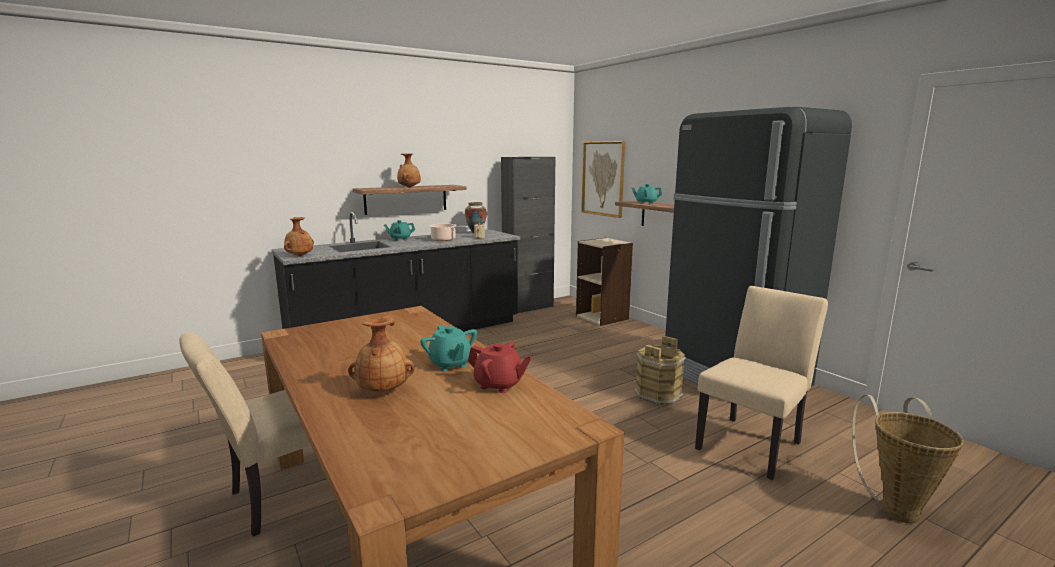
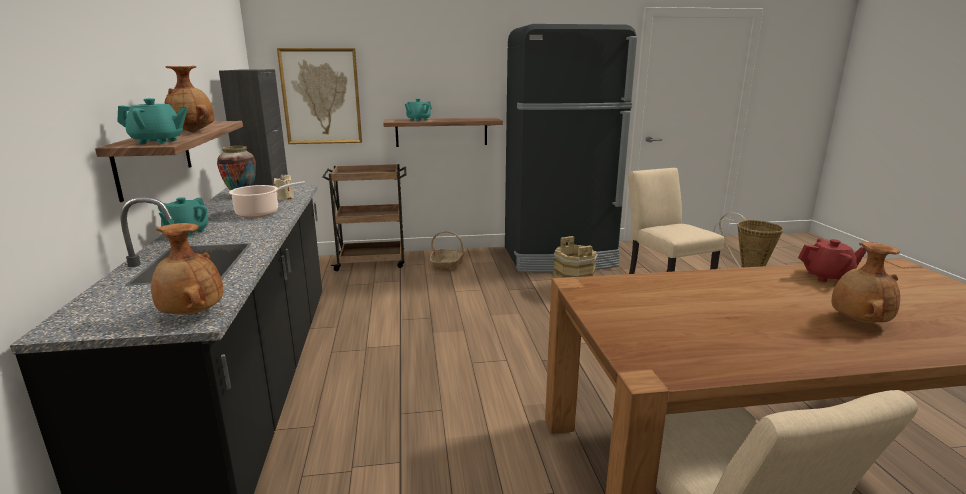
camera: 65 degrees left, 5 degrees up
turquoise teapot [420,325,477,371] -> turquoise teapot moved to [117,98,188,144]
red teapot [468,342,532,393] -> red teapot turned 45 degrees clockwise [798,238,866,282]
beige bookcase [576,238,633,326] -> brown cart [322,164,407,271]
none -> basket [430,231,465,271]

